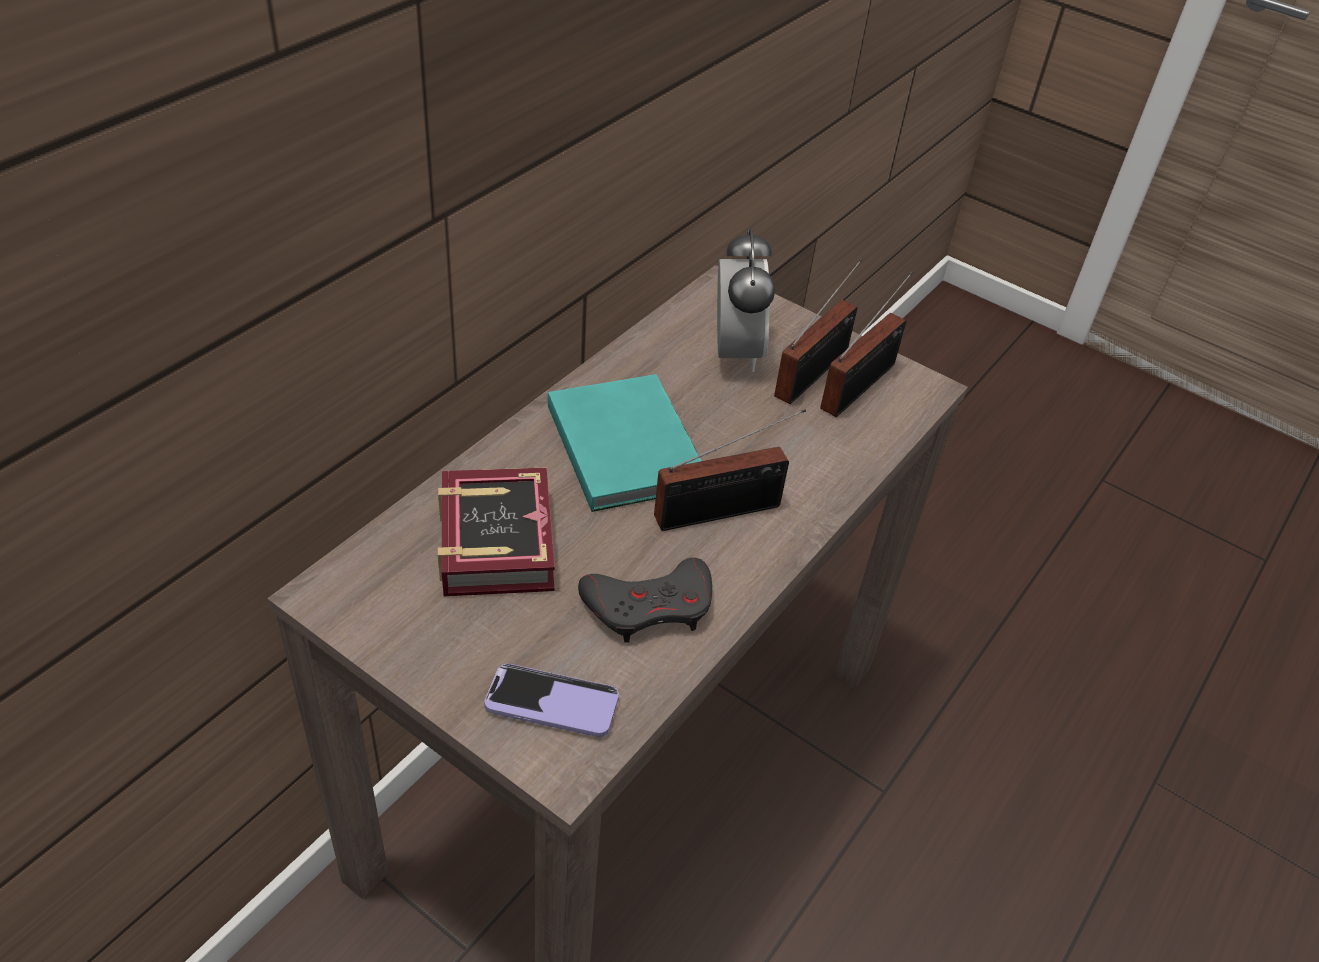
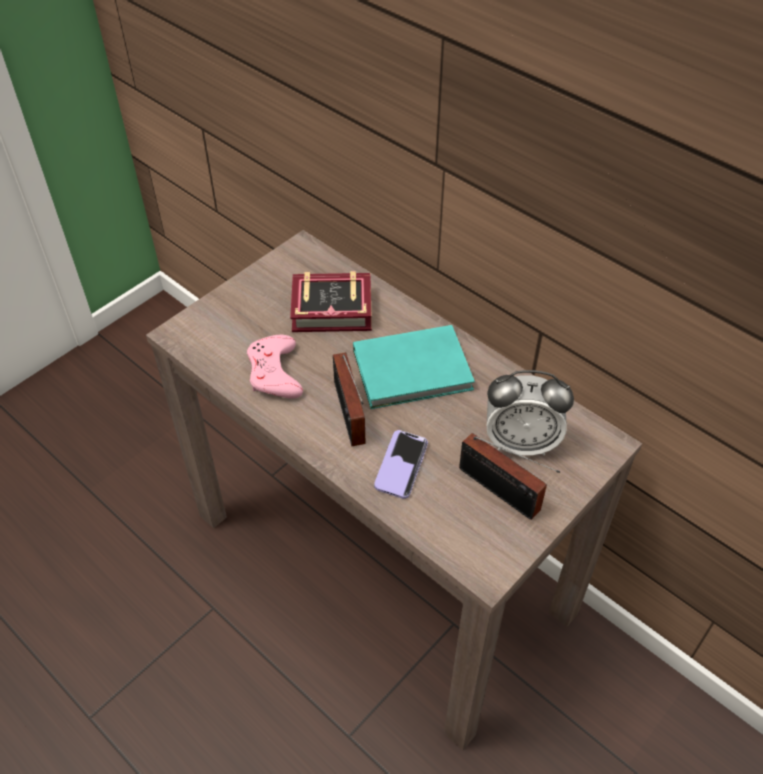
camera: 100 degrees right, 5 degrees up
phone [485,664,619,737] -> phone moved to [374,430,428,499]
grey game controller [578,558,712,642] -> pink game controller [247,335,303,399]
radio [820,271,913,417] -> none

